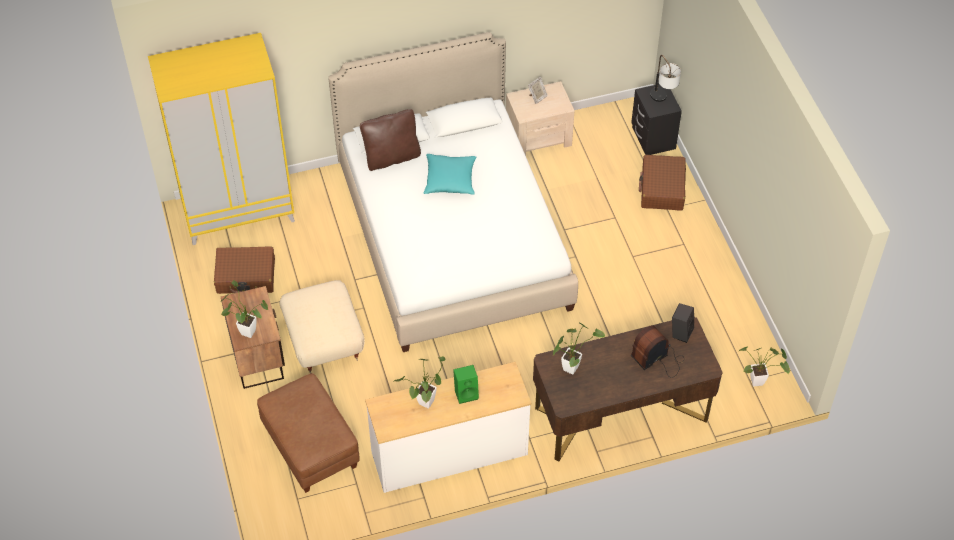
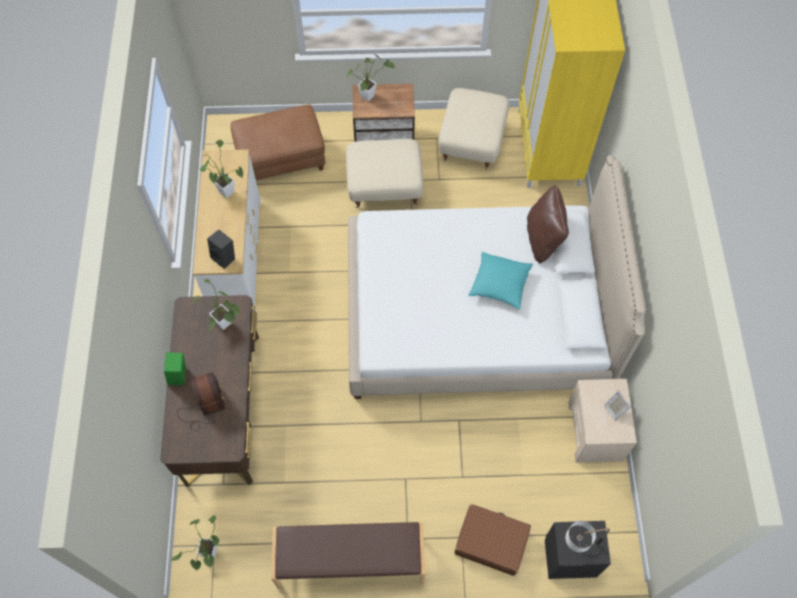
camera: 105 degrees right, 10 degrees up
brown suitcase [214,246,275,294] -> beige ottoman [438,88,510,170]
green speaker [453,365,479,404] -> green speaker moved to [164,352,186,385]
black speaker [672,303,694,343] -> black speaker moved to [207,230,235,269]
none -> brown bench [271,522,425,589]

